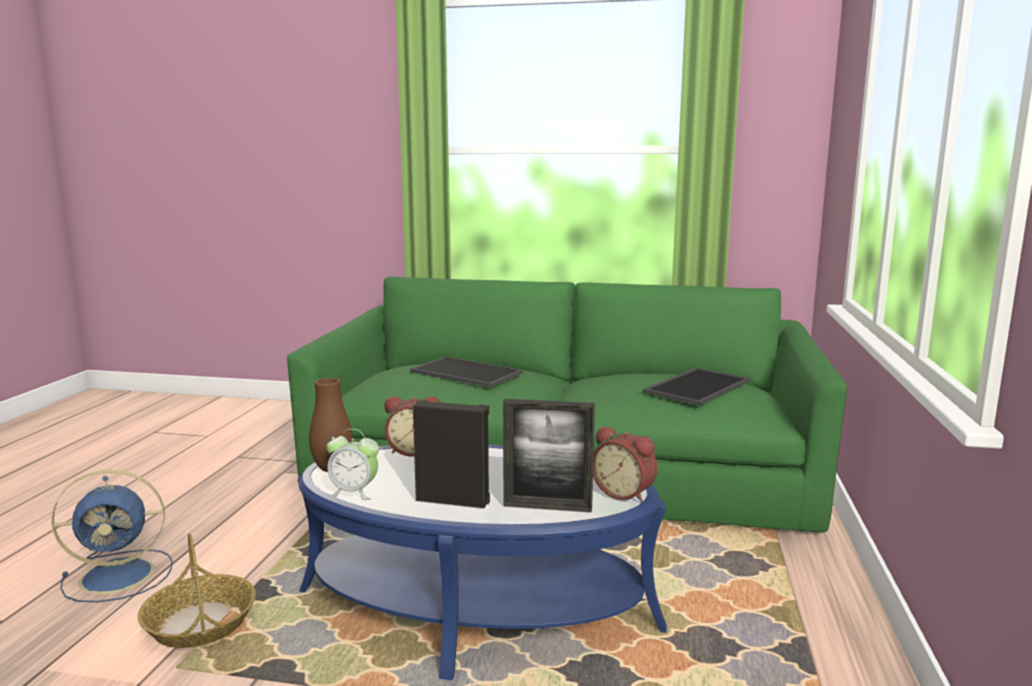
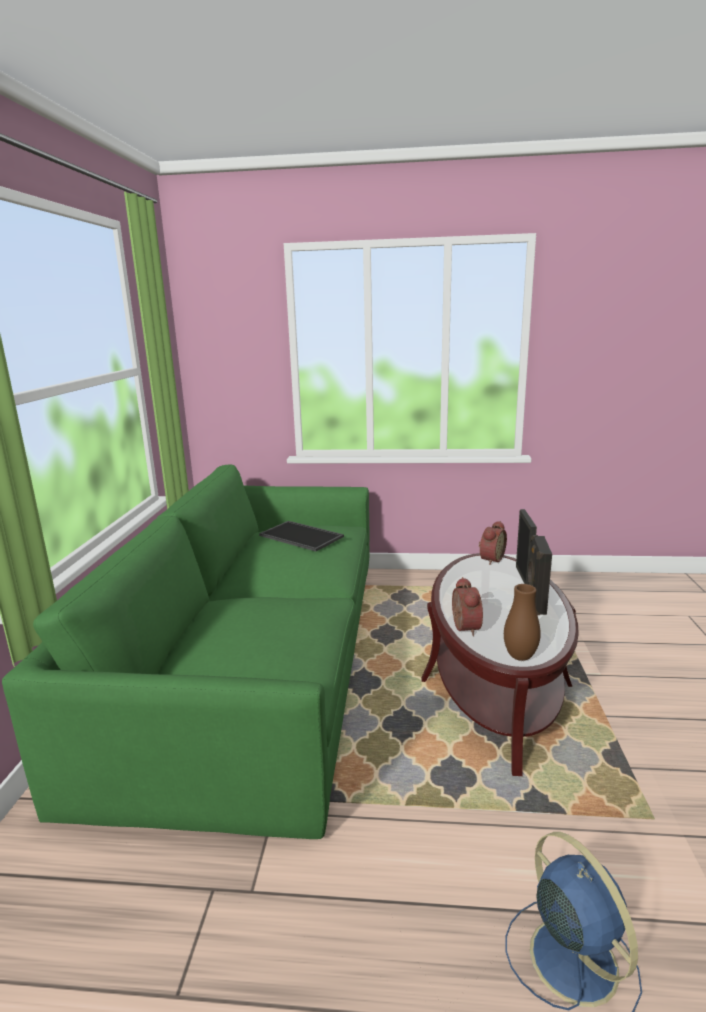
camera: 95 degrees left, 5 degrees up
basket [137,533,256,648] -> none
blue coffee table [297,444,667,680] -> brown coffee table [422,553,579,776]
alarm clock [326,429,379,500] -> none
tray [410,356,523,387] -> none

